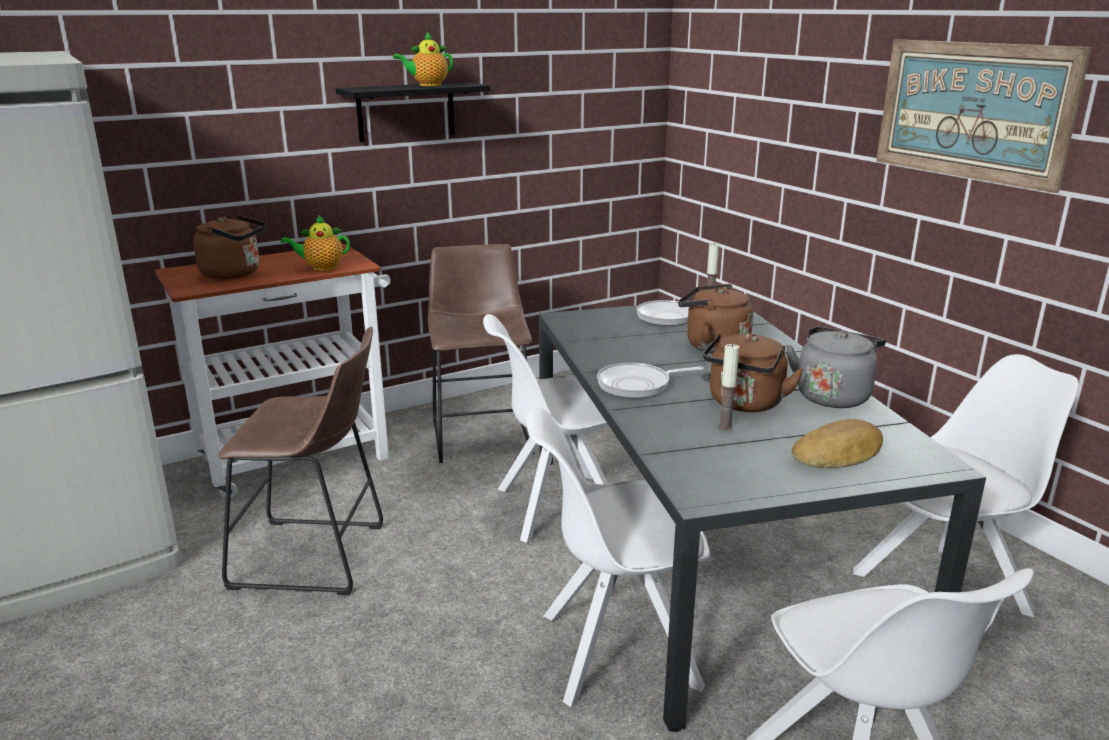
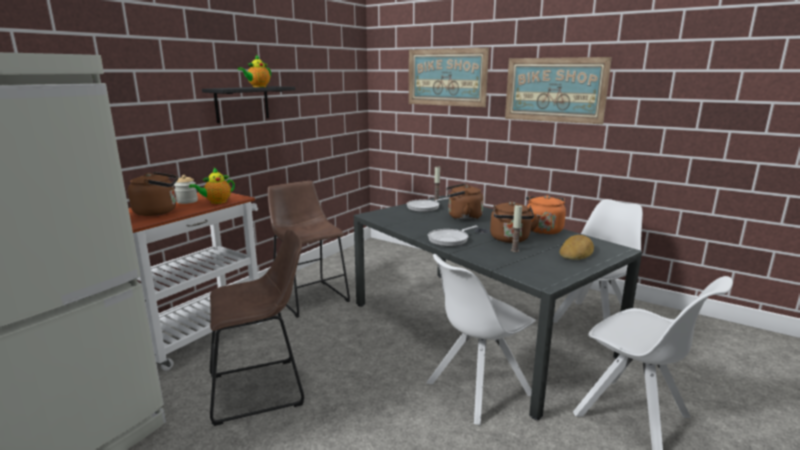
camera: 25 degrees left, 5 degrees down
white chair [483,314,609,543] -> none
grey kettle [786,326,886,408] -> orange kettle [526,195,566,235]
none -> jar [174,175,198,204]
none -> picture [409,48,489,107]

